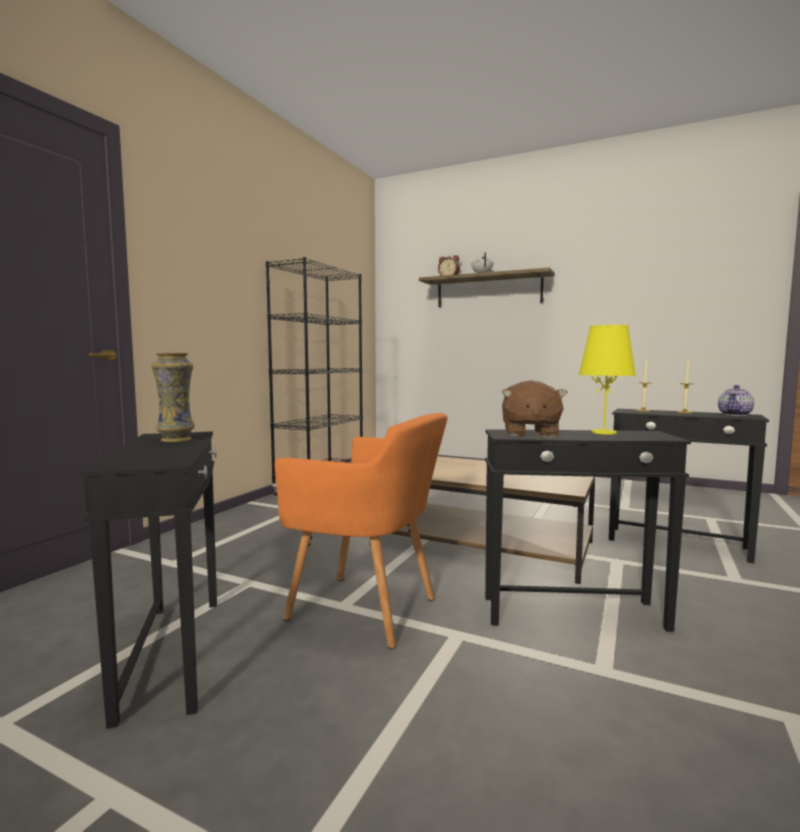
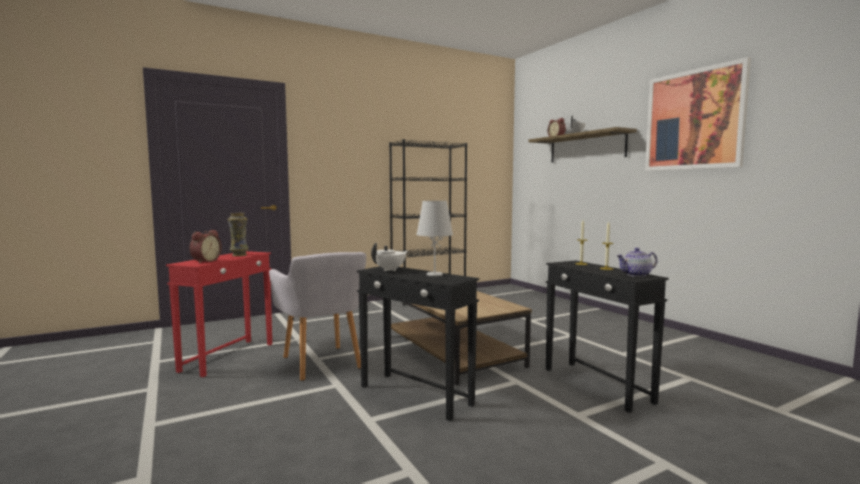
camera: 35 degrees right, 0 degrees up
black side table [81,431,217,729] -> red side table [166,251,272,377]
orange armchair [275,413,448,649] -> grey armchair [269,252,366,381]
brown plush toy [502,380,568,438] -> white teapot [371,243,408,271]
yellow table lamp [578,325,636,435] -> white table lamp [416,201,453,276]
none -> alarm clock [190,230,222,264]
none -> picture [645,57,751,171]

